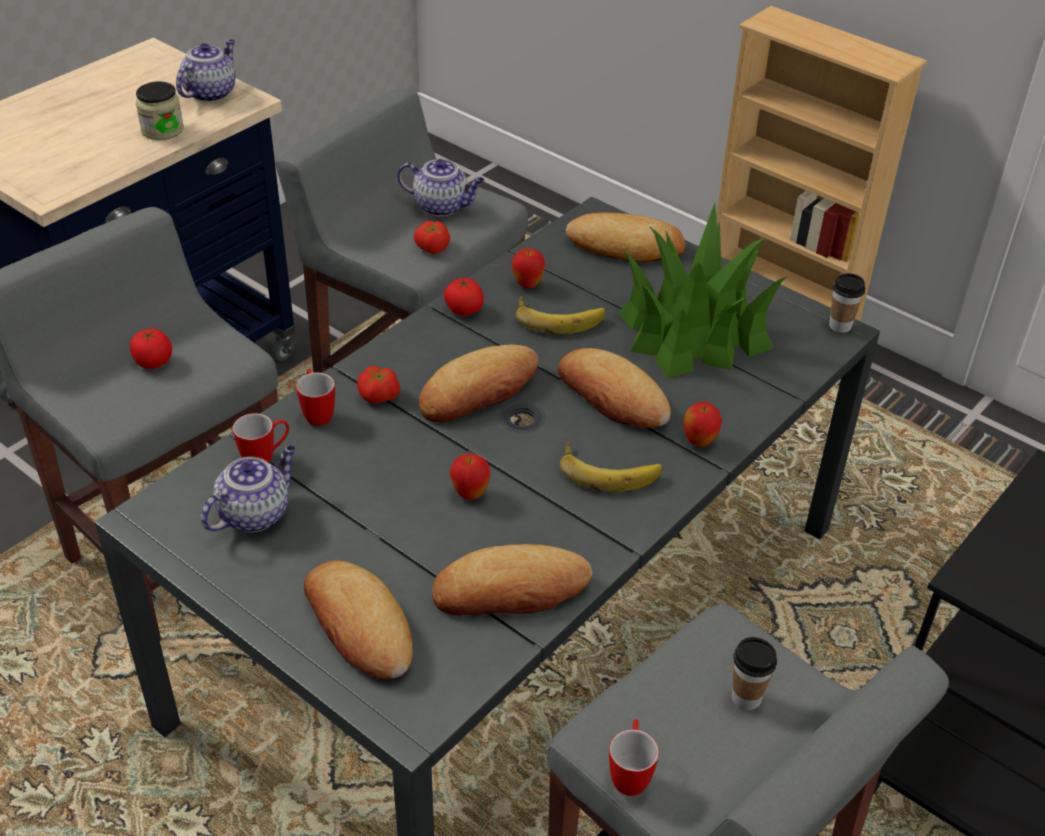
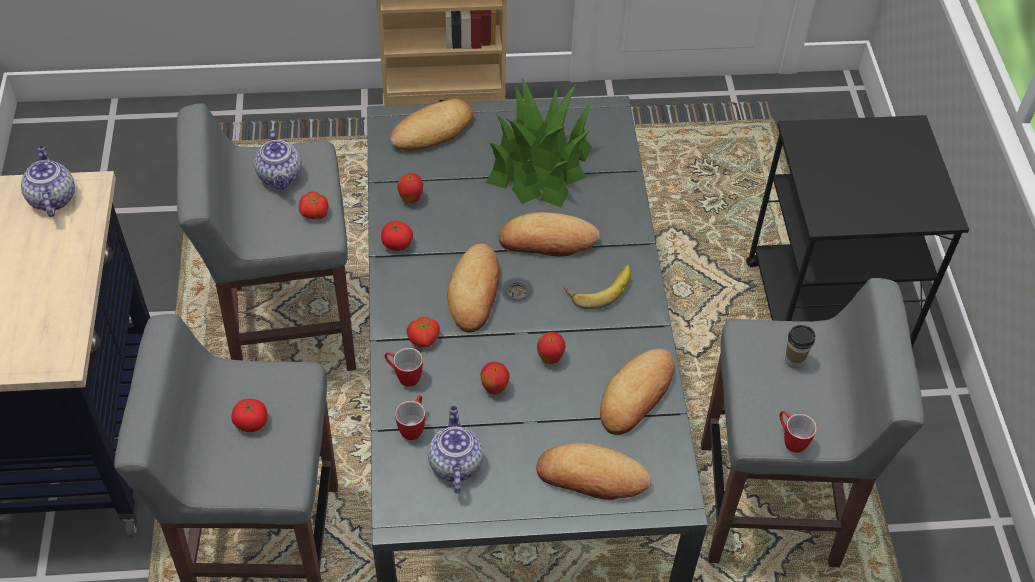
camera: 45 degrees left, 10 degrees up
jar [136,81,184,140] -> none
teapot [397,159,485,216] -> teapot turned 105 degrees clockwise [254,129,302,190]
banana [516,295,606,334] -> none
apple [684,402,722,447] -> apple moved to [480,362,509,395]
cup [829,273,865,333] -> none

